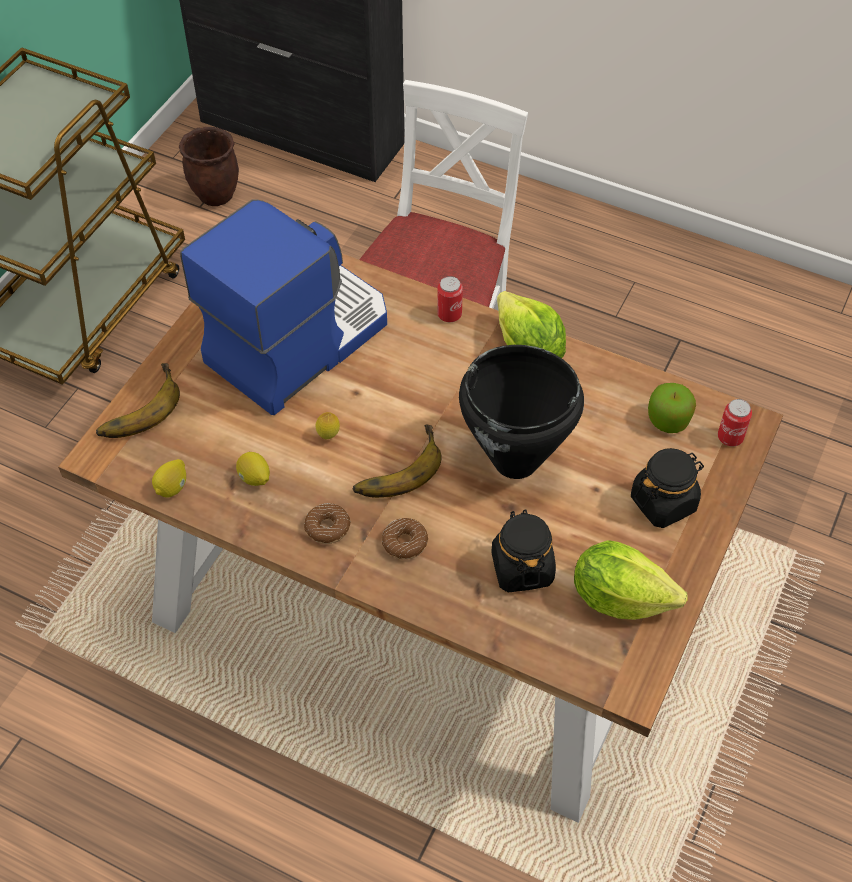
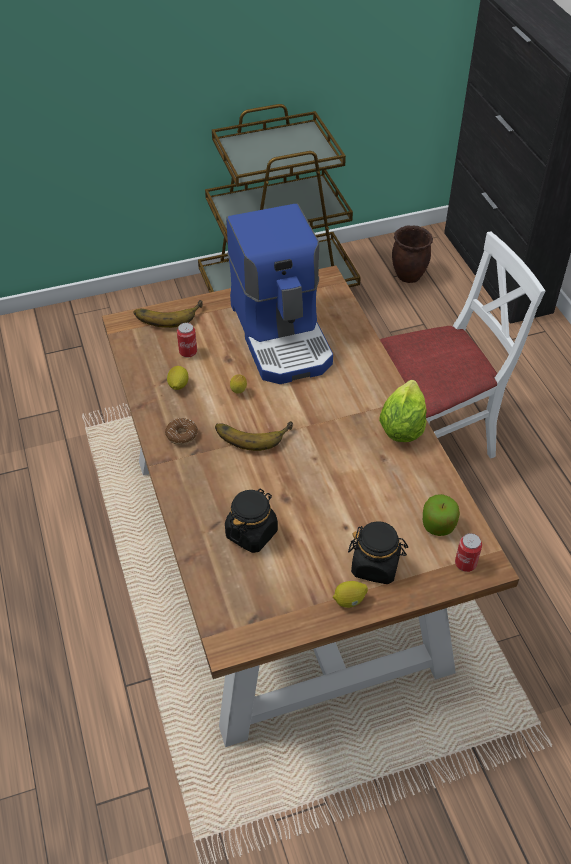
camera: 45 degrees right, 5 degrees down
lemon [152,459,186,498] -> lemon moved to [333,581,368,608]
coffee machine [180,199,387,415] -> coffee machine turned 75 degrees clockwise [226,203,333,384]
donut [382,518,428,560] -> none
can [437,276,463,322] -> can moved to [177,323,197,358]
black cooking pot [459,345,584,479] -> none
lettuce [574,540,688,620] -> none

